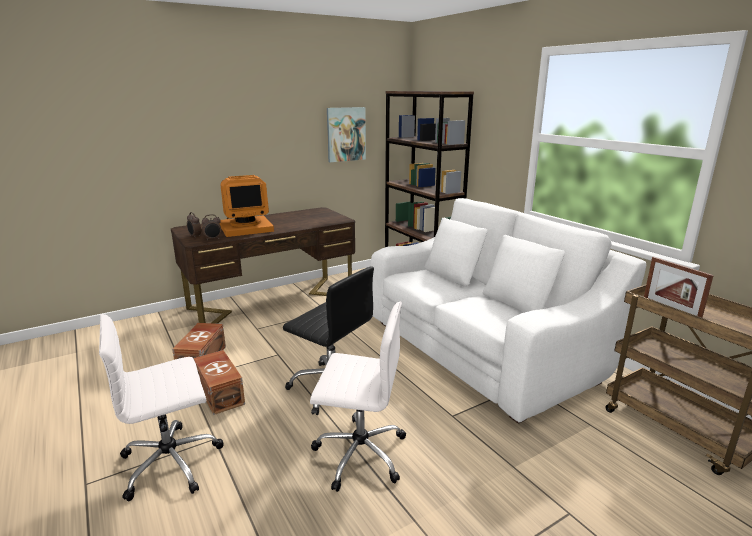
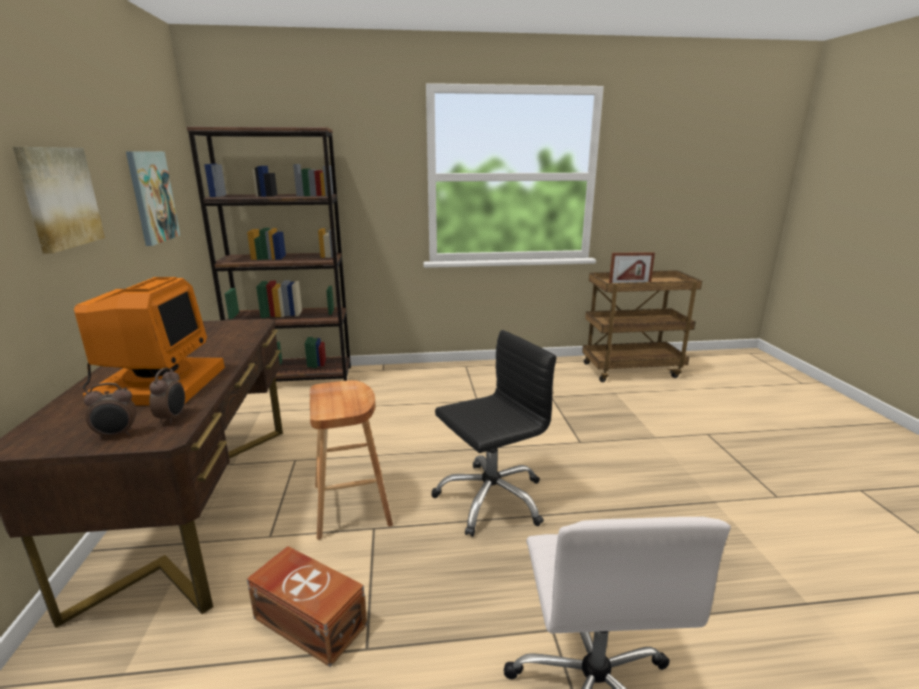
camera: 65 degrees left, 0 degrees up
brown storage box [194,350,245,415] -> none
white office chair [310,302,406,492] -> none
white sofa [370,198,646,424] -> none
none -> picture [13,147,105,254]
none -> brown stool [310,380,393,540]

